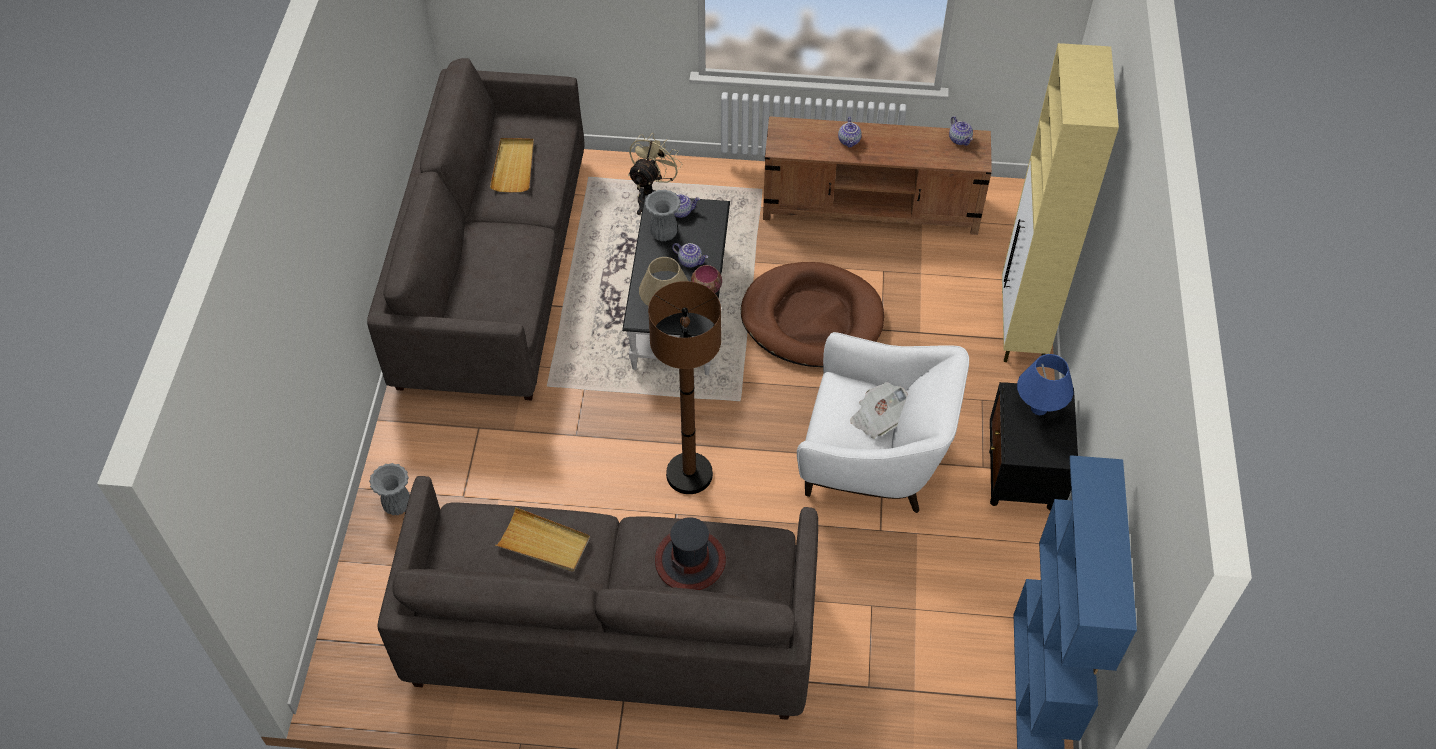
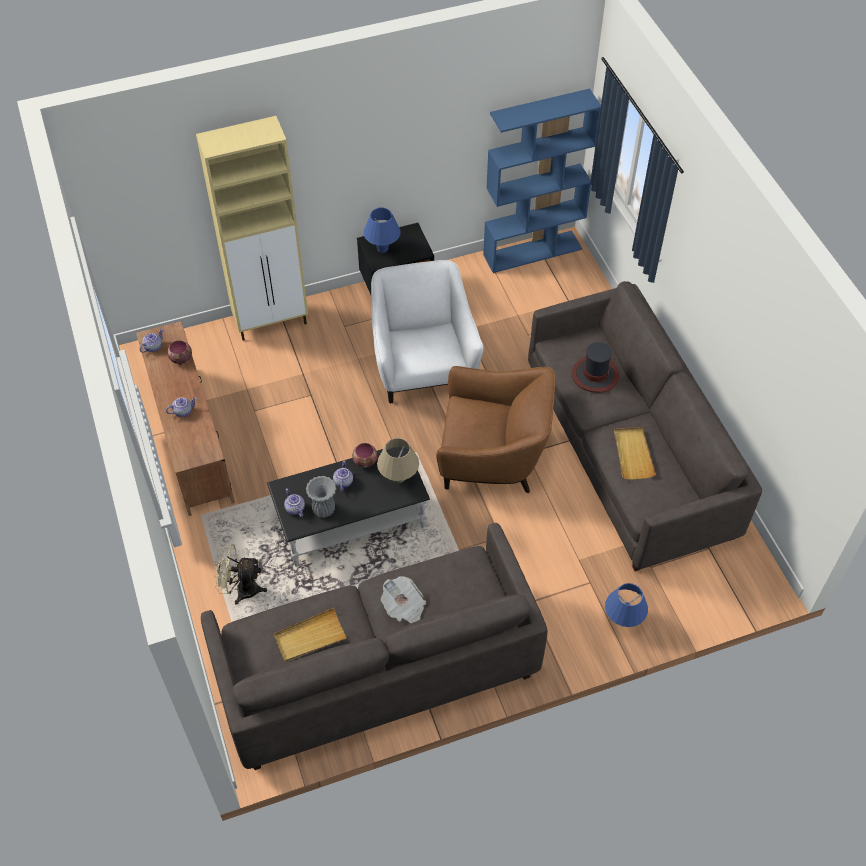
camera: 115 degrees left, 0 degrees up
grey vase [369,463,410,515] -> blue table lamp [605,583,648,627]
brown floor lamp [648,281,721,494] -> brown armchair [436,366,556,493]
brown dog bed [741,262,884,367] -> none
newspaper [850,382,908,439] -> newspaper moved to [381,576,426,623]
none -> bowl [167,340,192,365]

